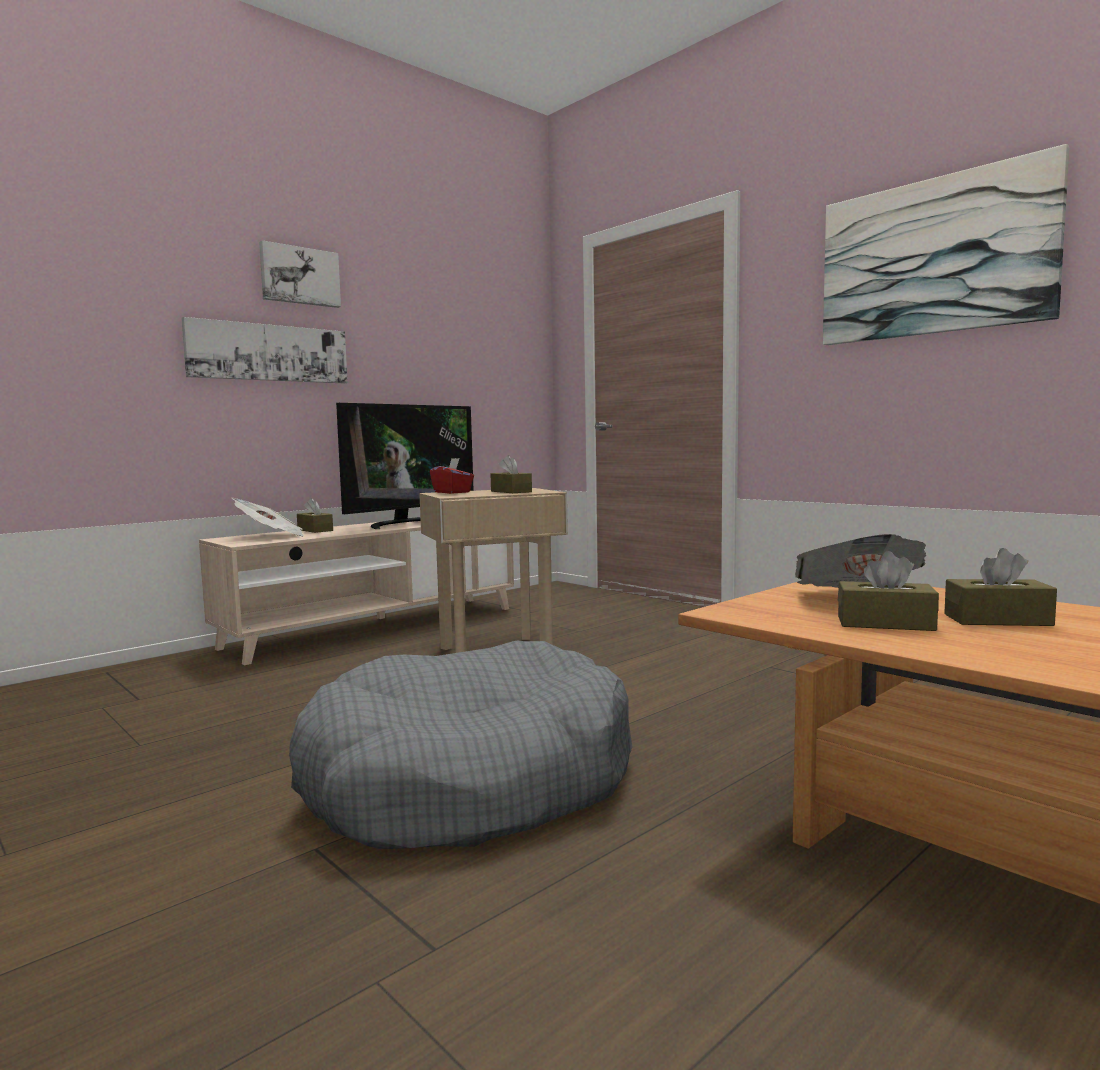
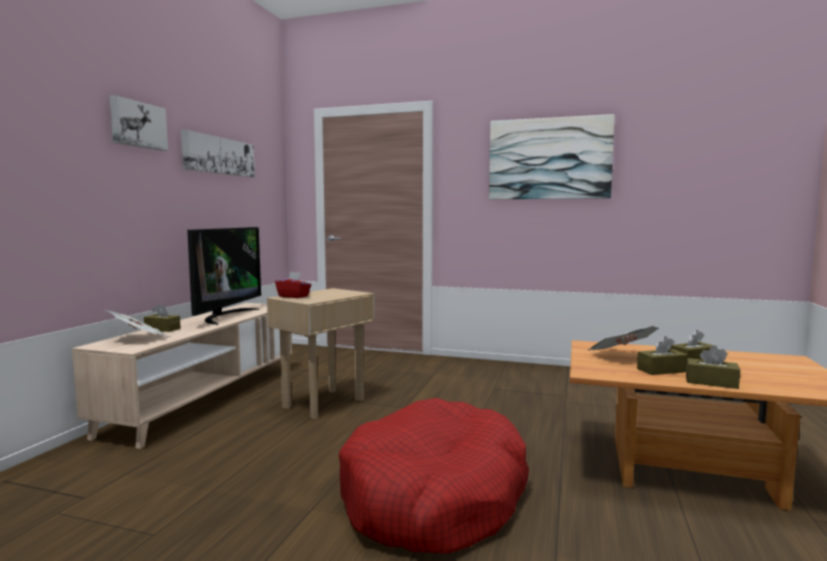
camera: 30 degrees left, 0 degrees up
picture [181,317,348,384] -> picture moved to [181,130,255,177]
grey dog bed [289,641,633,849] -> red dog bed [338,398,529,553]
brown tissue box [490,455,532,493] -> brown tissue box moved to [686,345,740,389]

